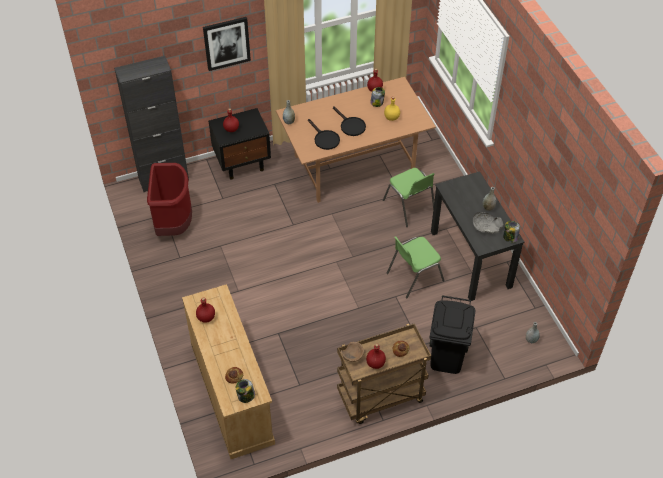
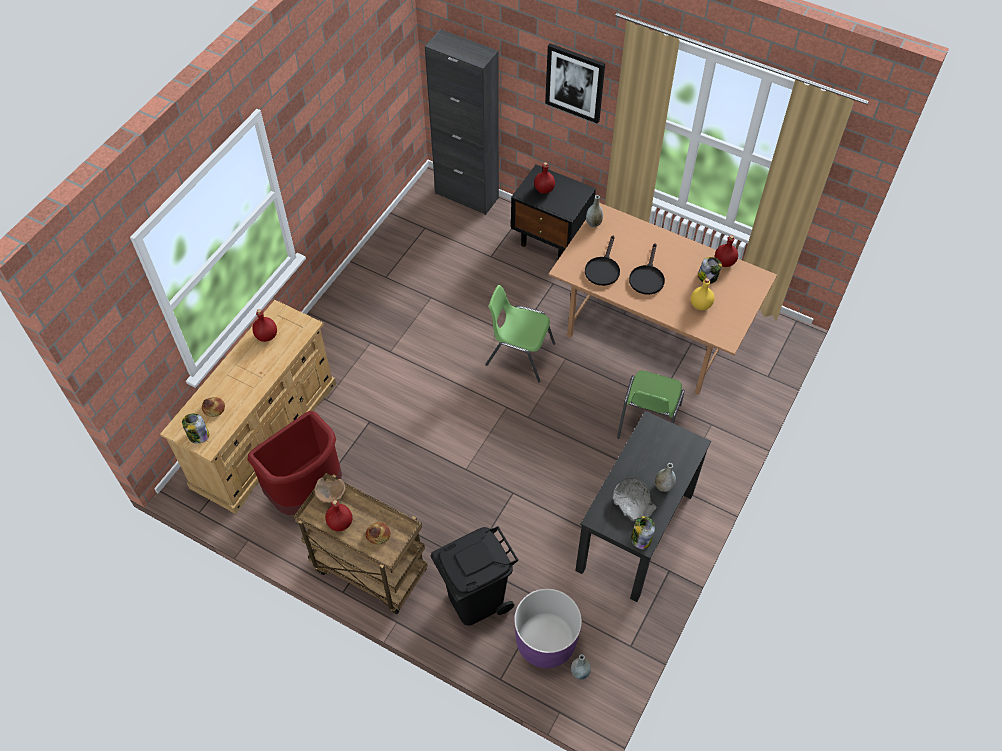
camera: 50 degrees right, 5 degrees up
red trash can [147,163,192,236] -> red trash can moved to [247,411,342,515]
green chair [387,236,445,298] -> green chair moved to [485,285,556,382]
none -> purple planter [514,588,582,668]

